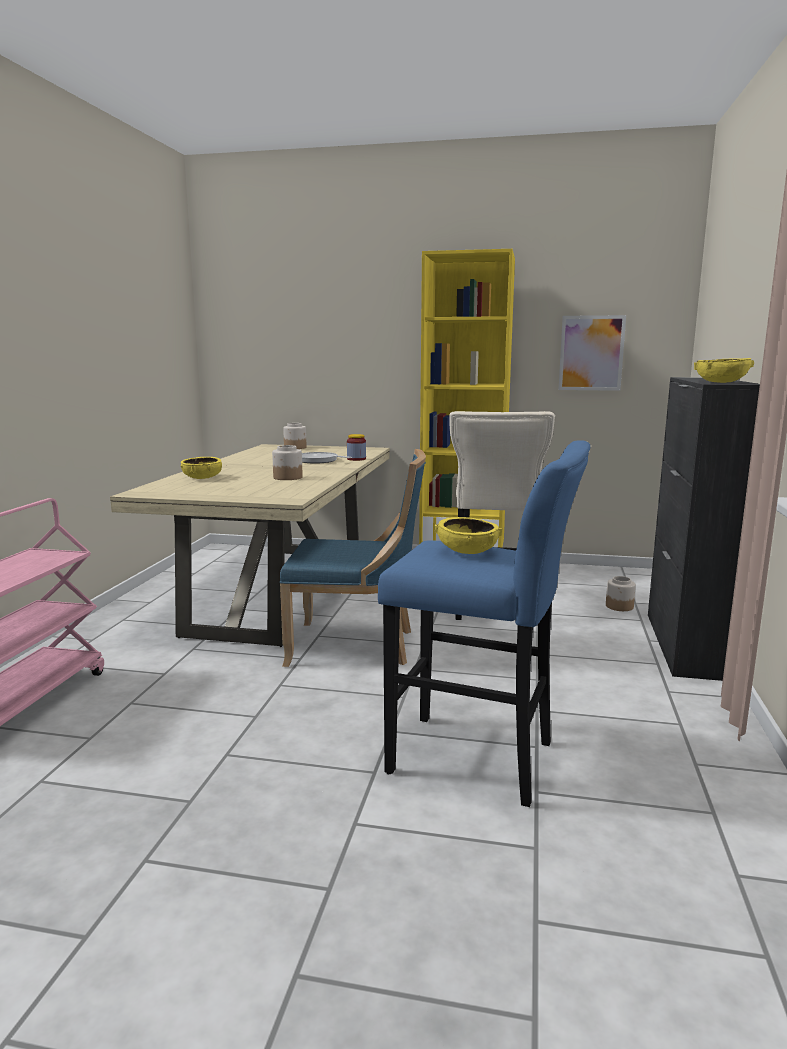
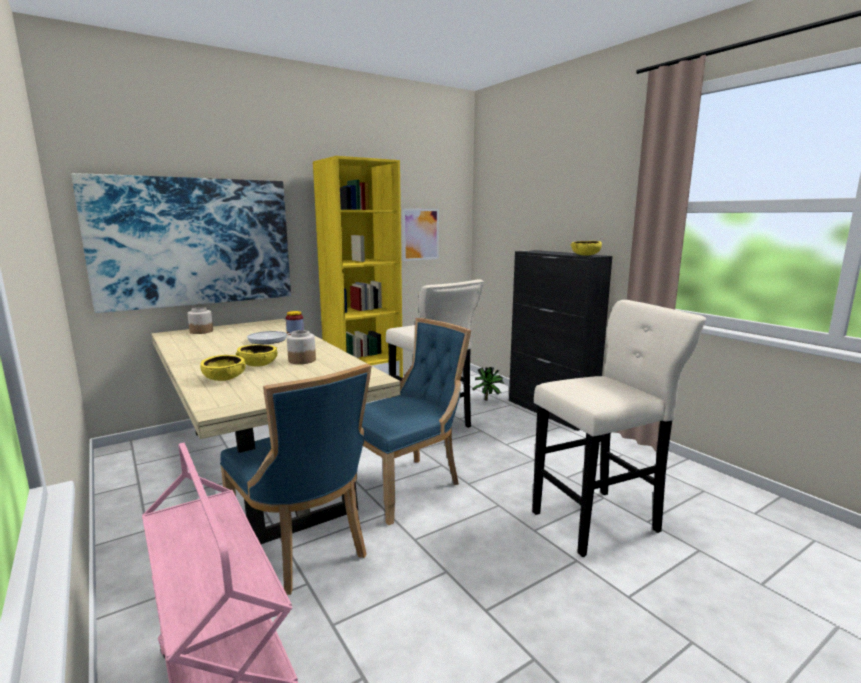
camera: 45 degrees left, 0 degrees up
blue stool [378,440,590,807] -> beige stool [532,300,706,557]
yellow bowl [434,517,503,554] -> yellow bowl moved to [236,344,278,367]
jar [606,576,636,611] -> potted plant [472,367,504,401]
none -> picture [71,173,291,313]
none -> blue chair [220,363,371,595]

